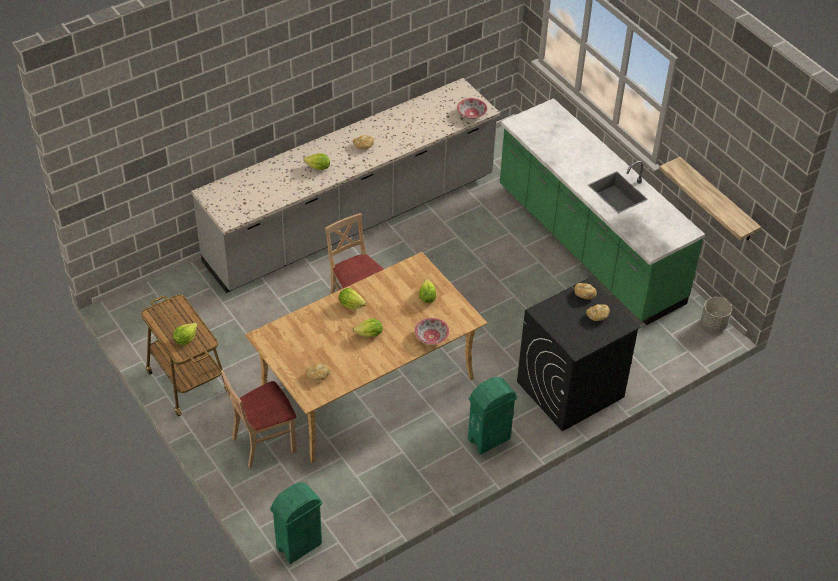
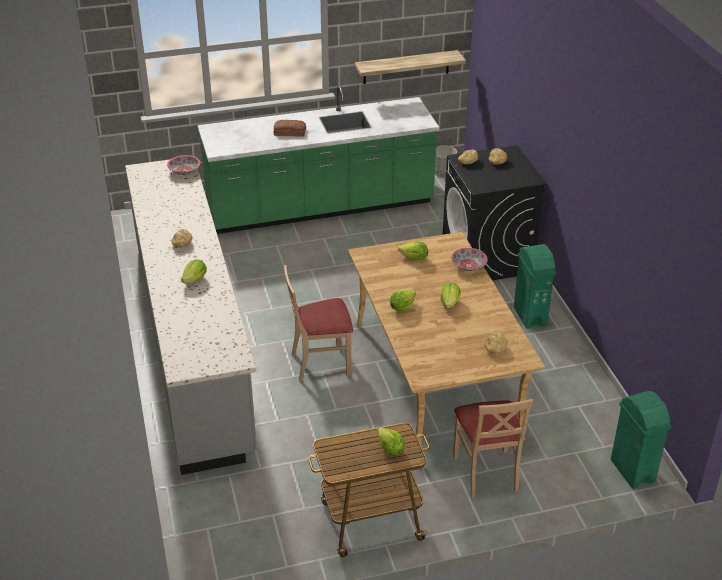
camera: 70 degrees left, 10 degrees down
none -> bread [274,120,306,137]

